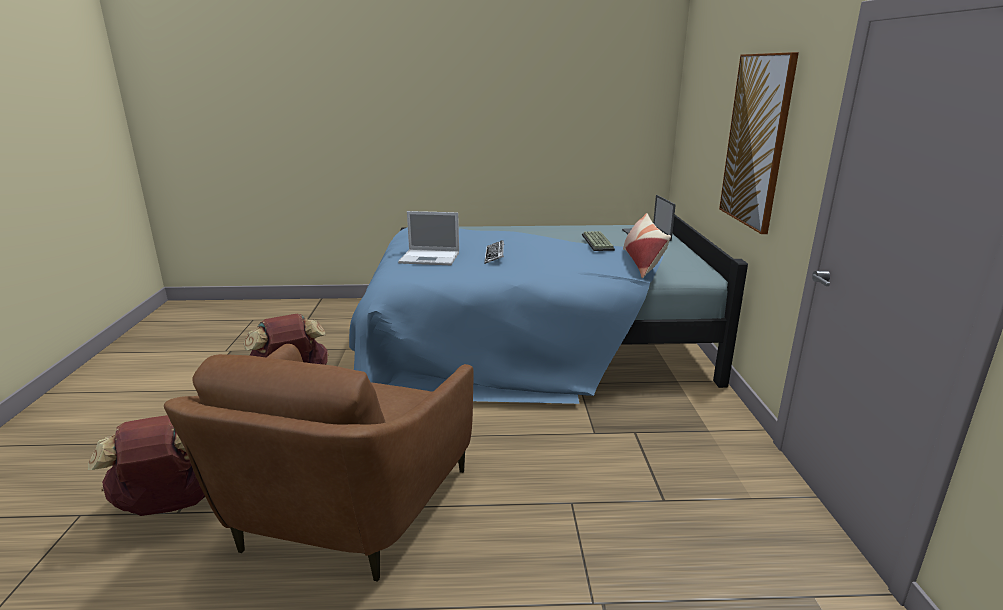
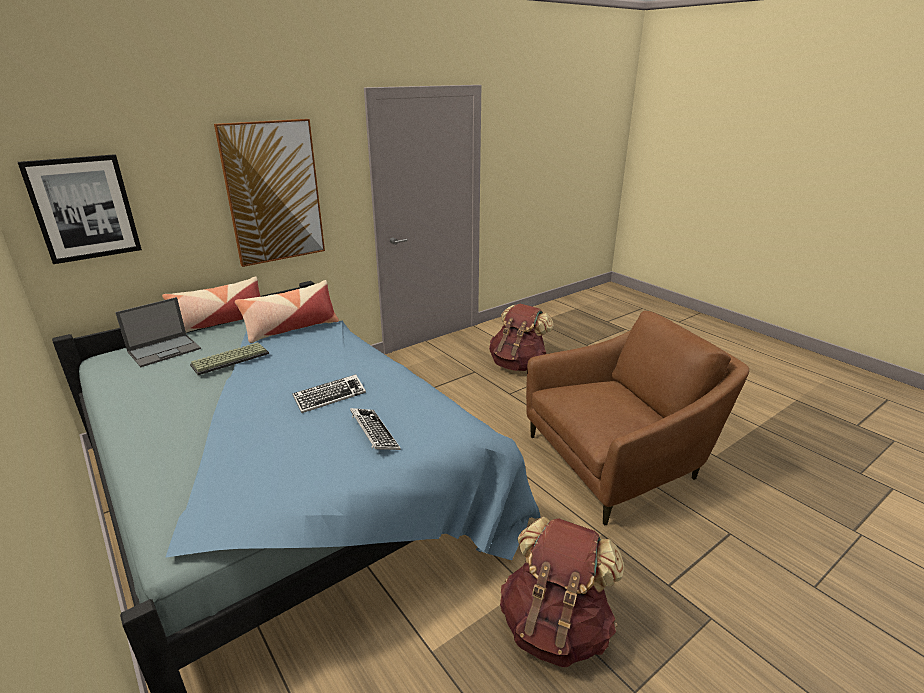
camera: 125 degrees left, 5 degrees up
brown backpack [88,415,205,516] -> brown backpack moved to [489,303,554,371]
laptop [398,211,459,265] -> keyboard [350,408,401,450]
none -> picture [18,154,142,264]
none -> pillow [162,277,261,333]

